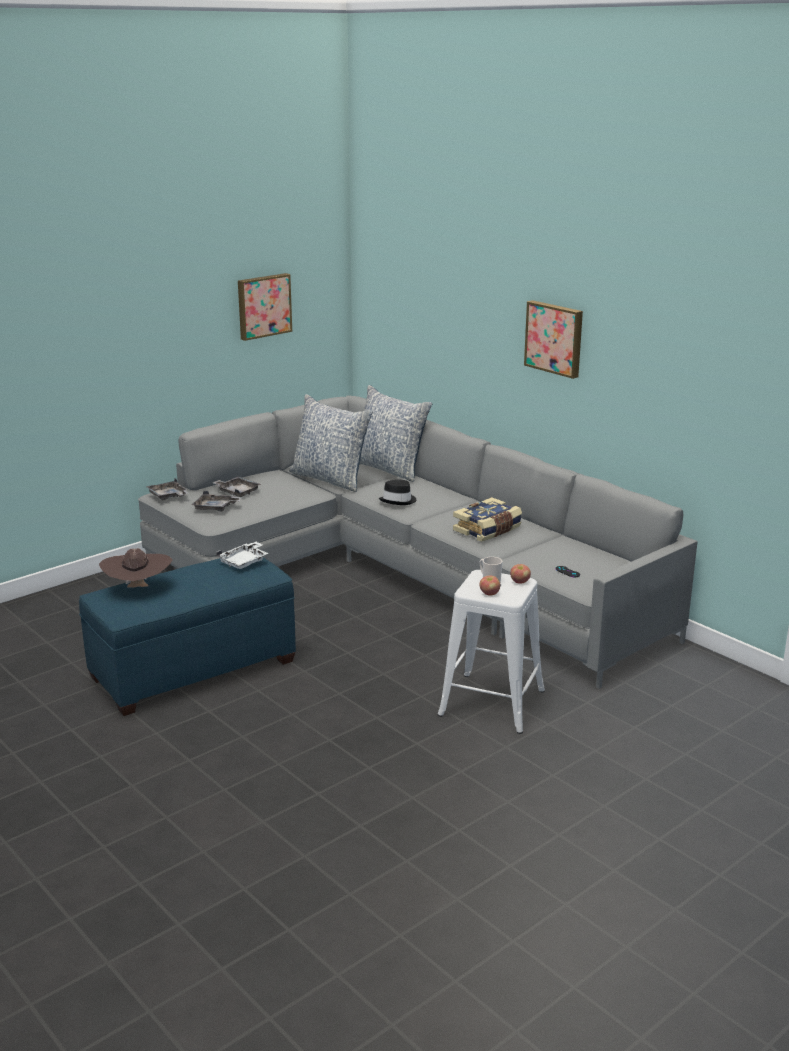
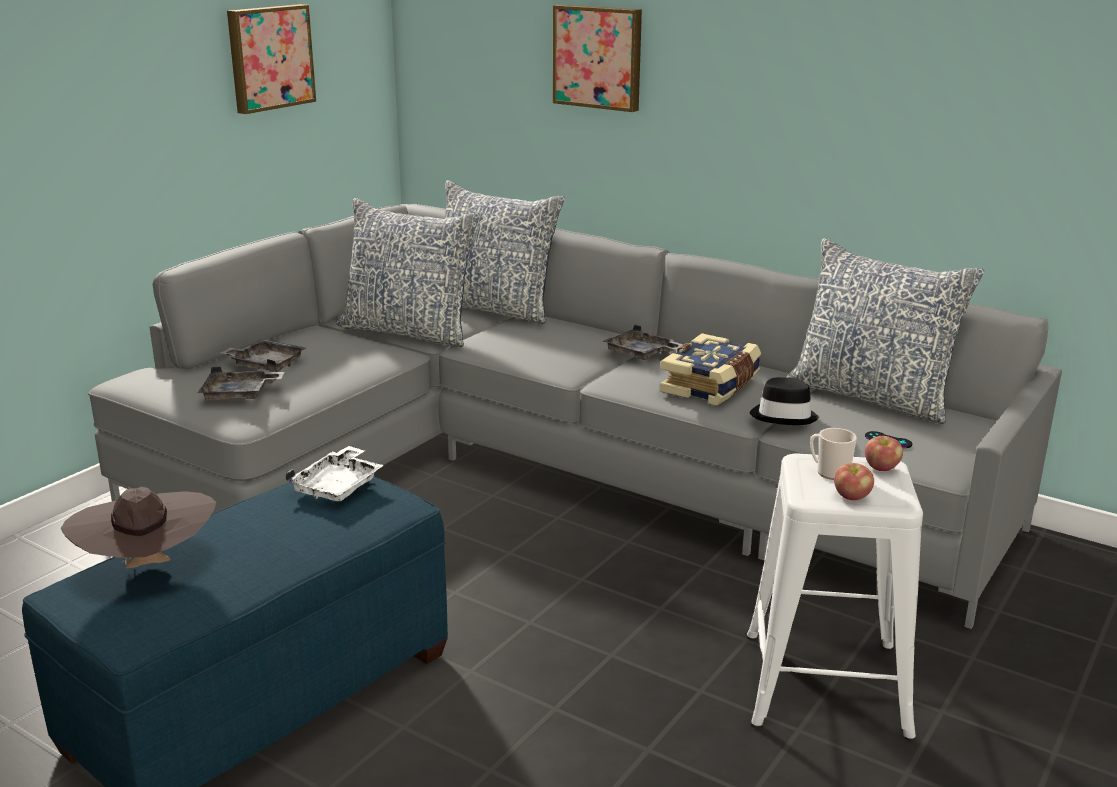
camera: 15 degrees left, 0 degrees up
grey tray [146,478,189,500] -> grey tray moved to [603,324,683,360]
black hat [379,479,417,505] -> black hat moved to [750,377,819,425]
picture [524,300,583,379] -> picture moved to [553,4,642,112]
none -> pillow [786,238,984,424]

